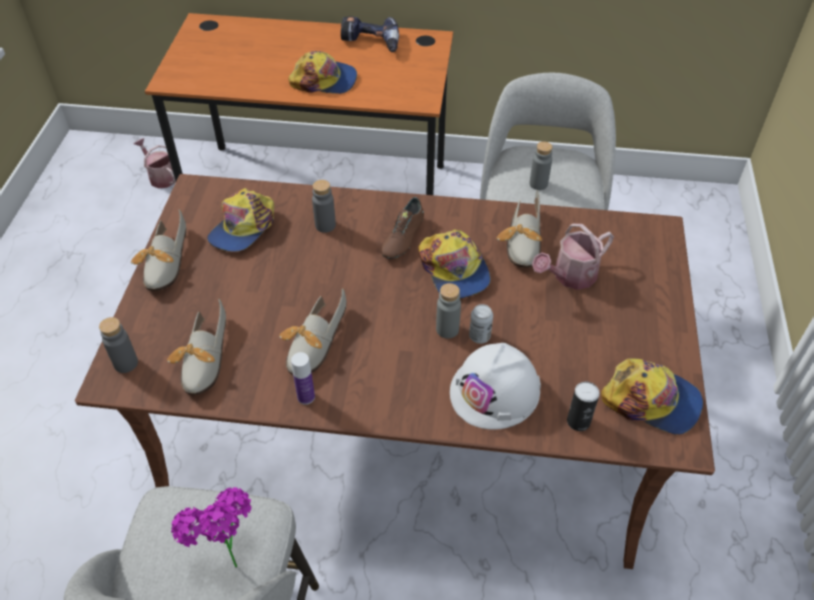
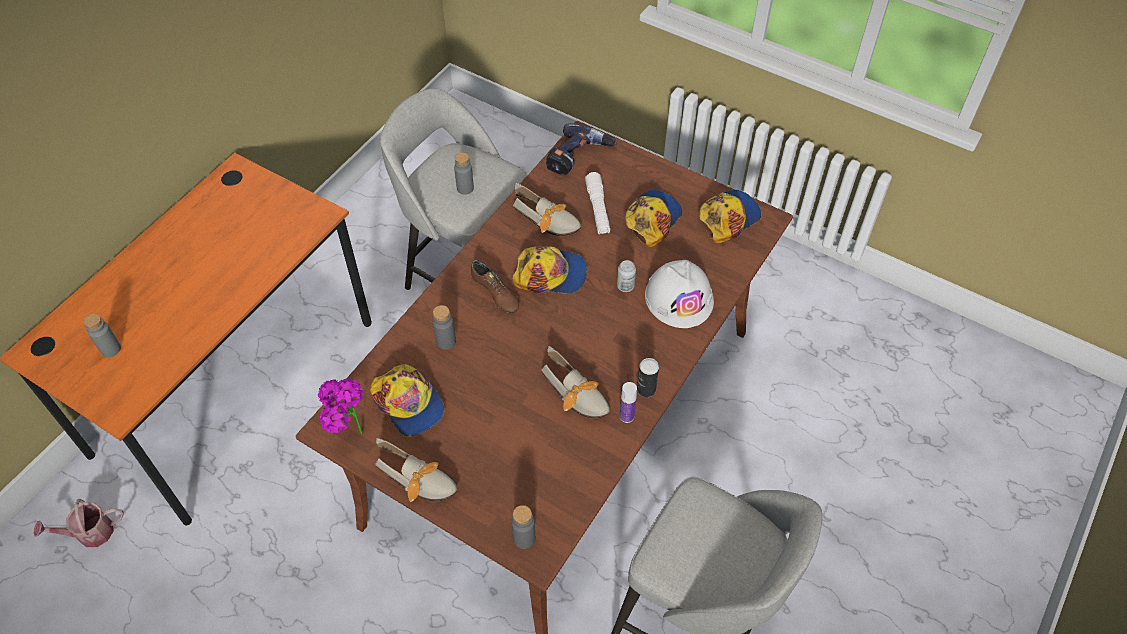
camera: 65 degrees left, 5 degrees up
shoe [167,299,226,395] -> none
potted plant [171,487,251,568] -> potted plant moved to [318,378,363,434]
cap [288,51,357,94] -> cap moved to [625,190,682,247]
power drill [341,16,399,52] -> power drill moved to [546,123,617,175]
grey bottle [436,283,461,338] -> grey bottle moved to [83,313,121,357]
watering can [532,224,614,290] -> white flashlight [585,172,610,234]
can [567,382,600,431] -> can moved to [637,358,659,397]

